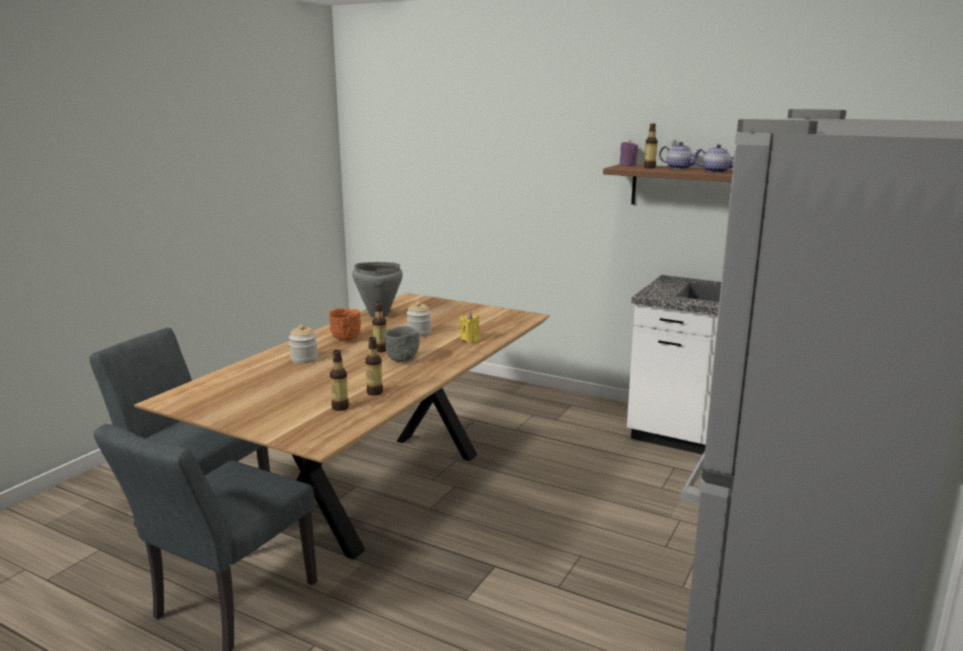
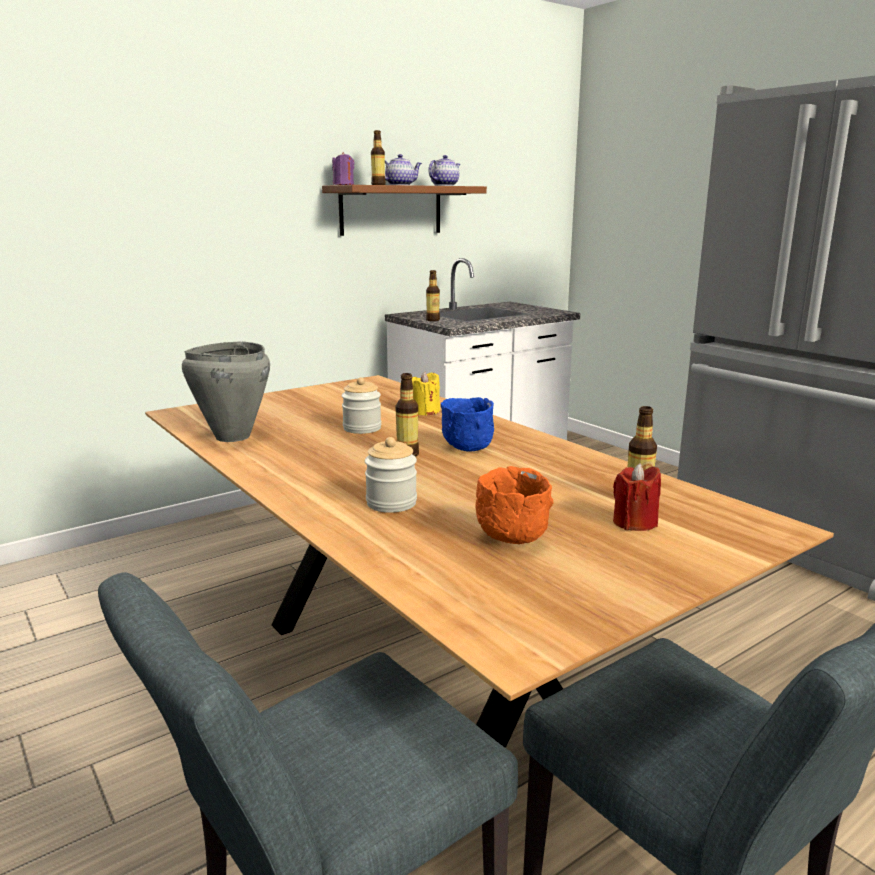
camera: 65 degrees left, 0 degrees up
orange bowl [329,308,361,341] -> orange bowl moved to [475,466,553,544]
bottle [365,337,383,396] -> bottle moved to [426,270,440,321]
grey bowl [384,326,420,362] -> blue bowl [441,397,494,452]
none -> red candle [613,463,661,531]

